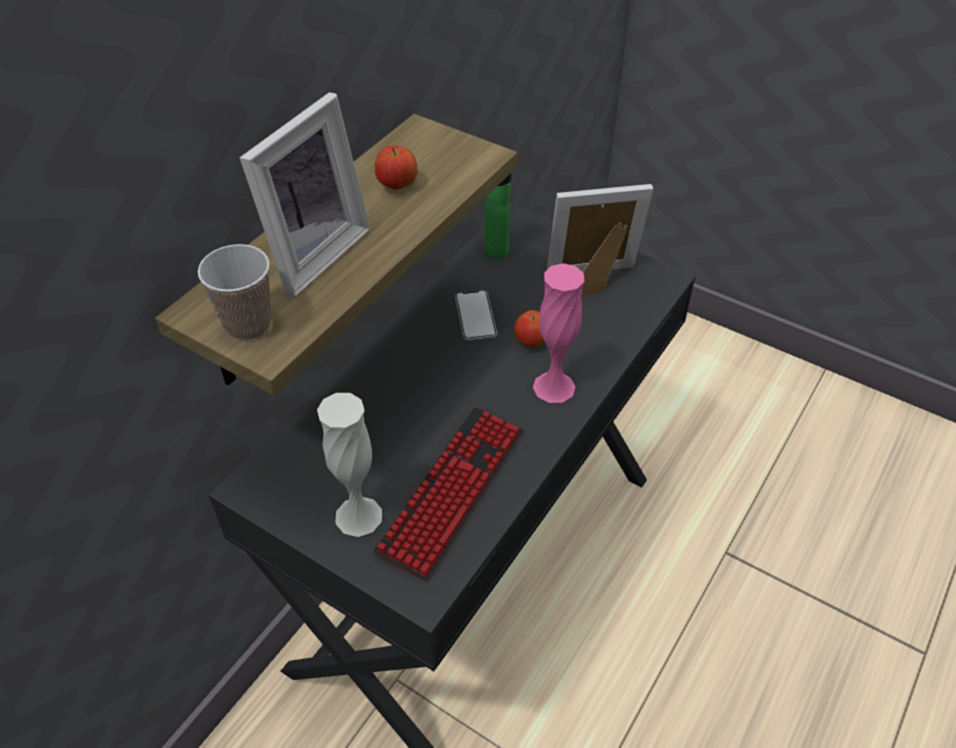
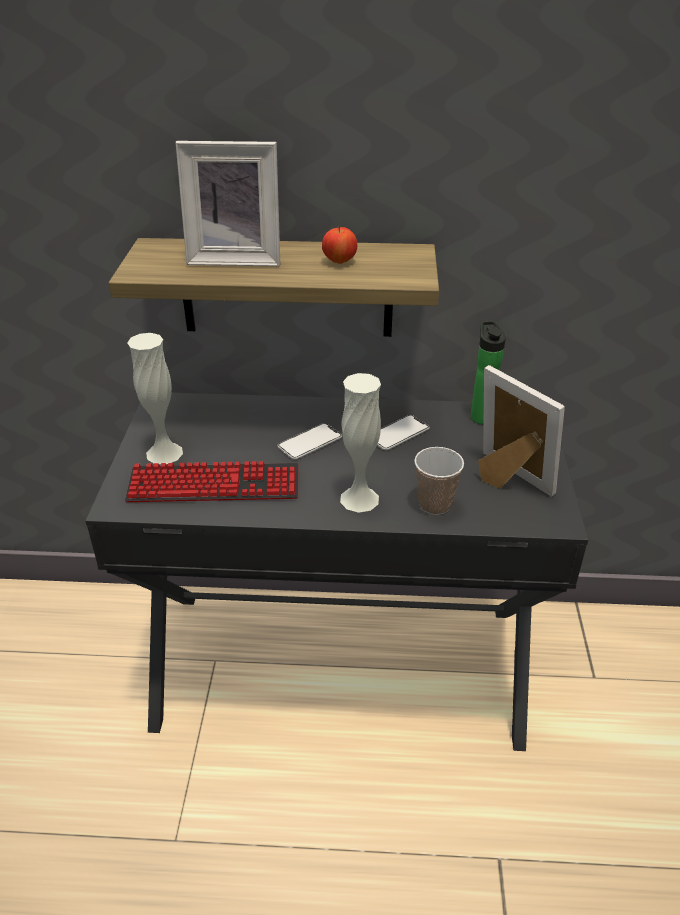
camera: 60 degrees right, 10 degrees down
cup [198,244,271,341] -> cup moved to [414,447,464,515]
apple [514,310,545,347] -> none
pink vase [533,263,584,403] -> white vase [340,373,381,513]
none -> phone [277,423,342,460]

